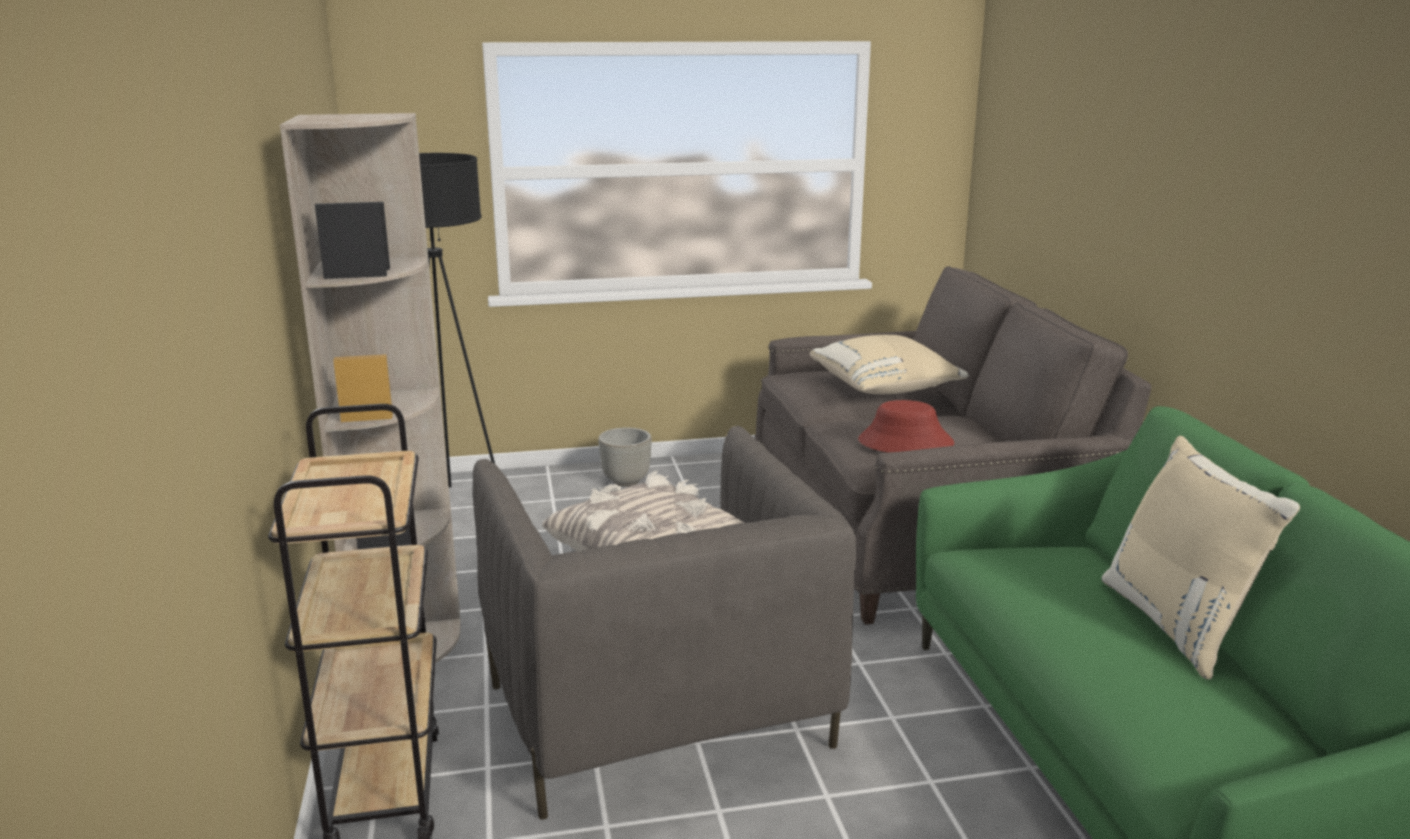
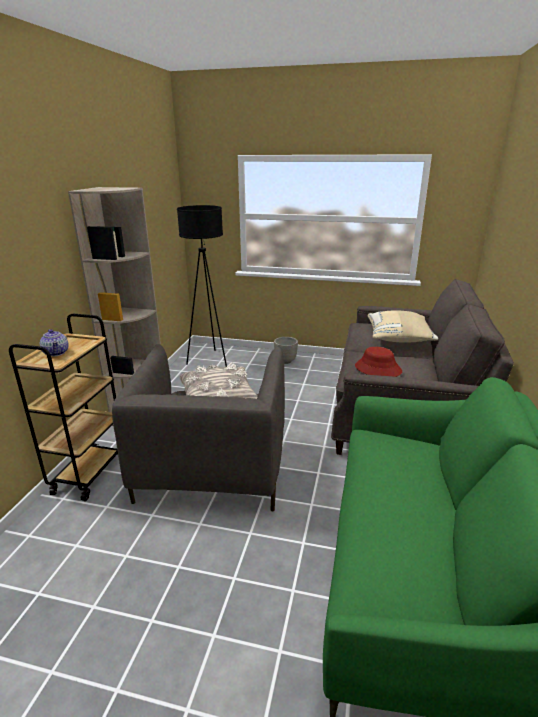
camera: 25 degrees right, 5 degrees up
beige pillow [1101,436,1300,680] -> none
none -> teapot [40,329,68,357]

